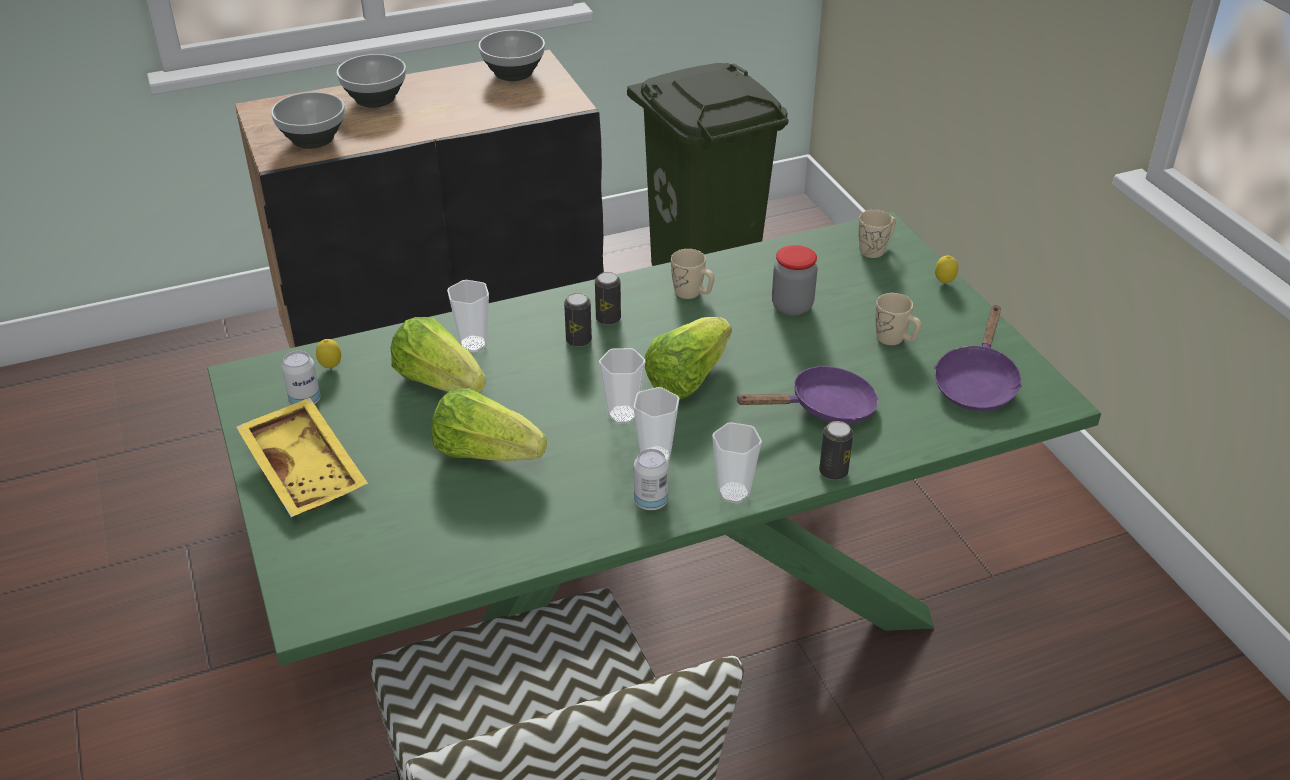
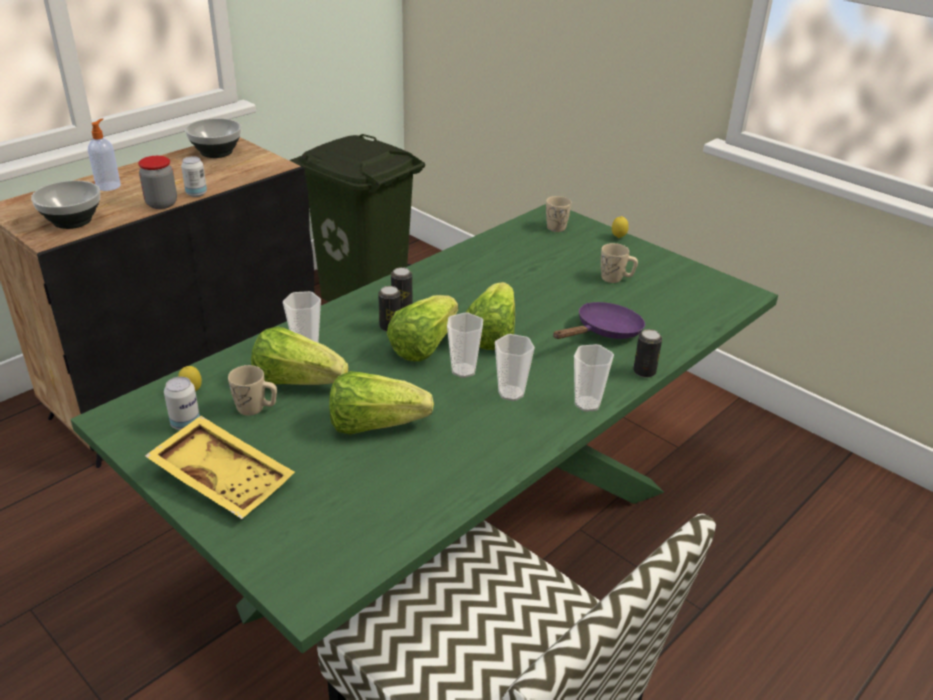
camera: 25 degrees left, 5 degrees down
bowl [336,54,406,108] -> soap dispenser [88,119,121,191]
can [634,449,669,510] -> can moved to [181,157,207,197]
beige mug [671,249,715,299] -> beige mug moved to [228,365,277,416]
jar [772,245,817,316] -> jar moved to [138,156,177,209]
purple frying pan [934,305,1023,411] -> none
none -> lettuce [387,295,458,362]

